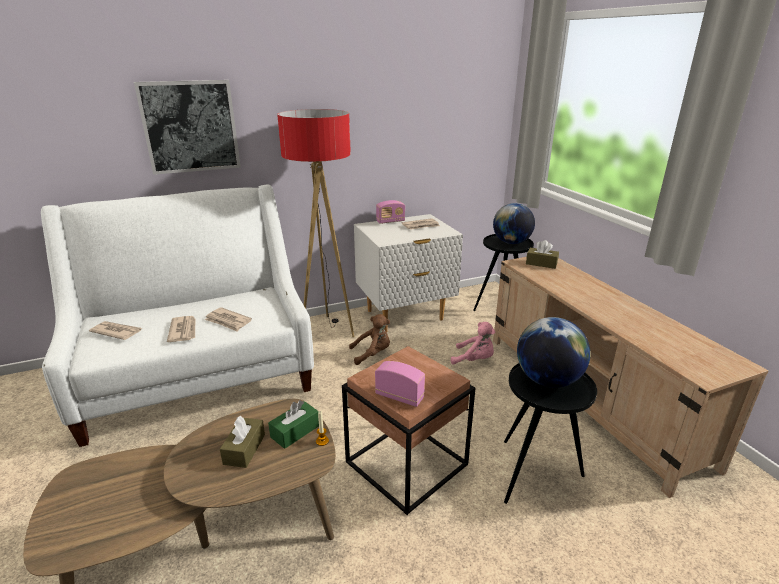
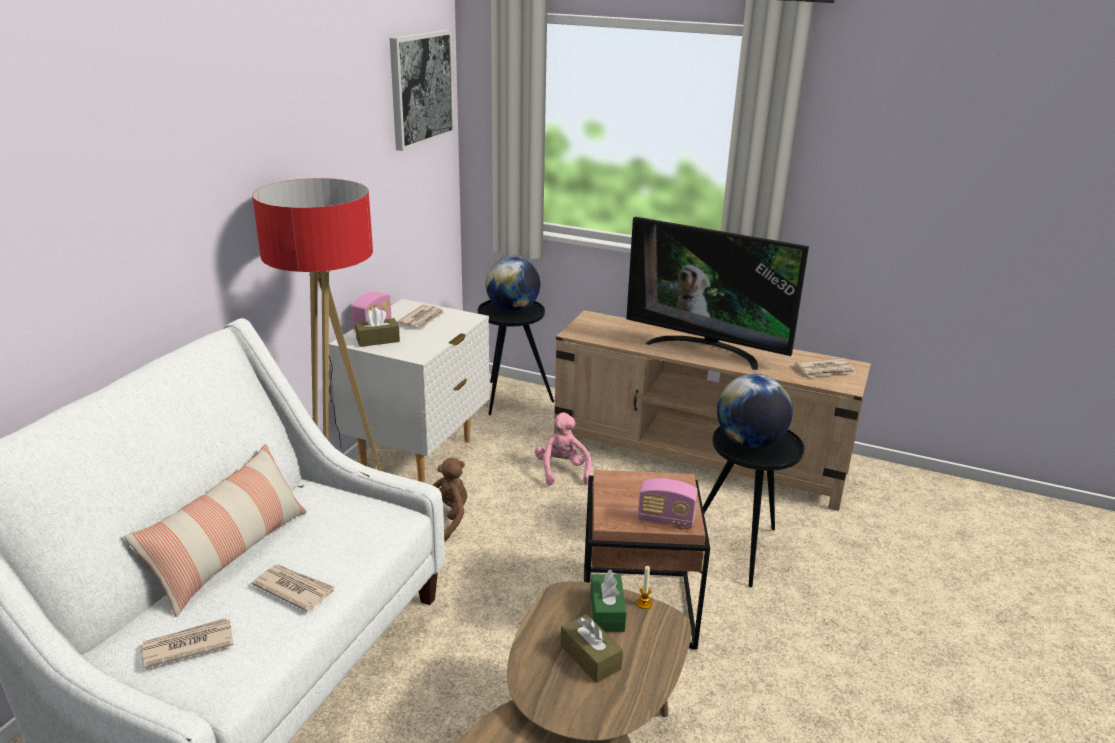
camera: 45 degrees left, 0 degrees up
picture [134,80,241,175] -> picture moved to [390,30,455,151]
newspaper [204,307,252,332] -> newspaper moved to [795,358,856,377]
radio [375,361,425,407] -> radio turned 150 degrees counterclockwise [638,478,698,528]
pink plush toy [451,322,495,365] -> pink plush toy turned 75 degrees counterclockwise [535,413,592,485]
brown tissue box [526,240,559,269] -> brown tissue box moved to [355,308,400,347]
none -> pillow [124,444,307,617]
none -> television [626,217,809,370]

